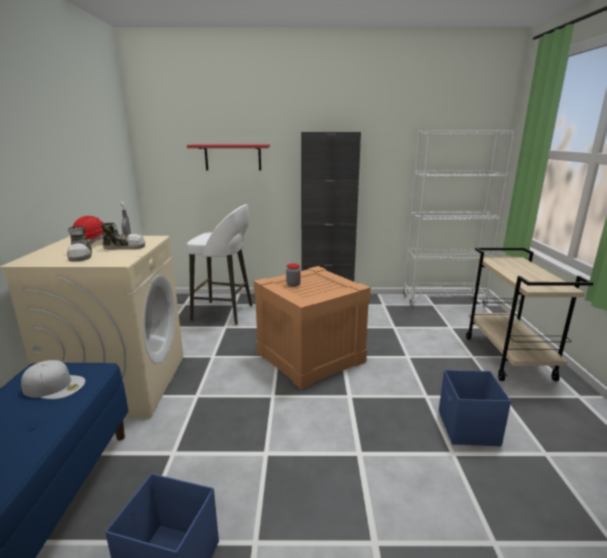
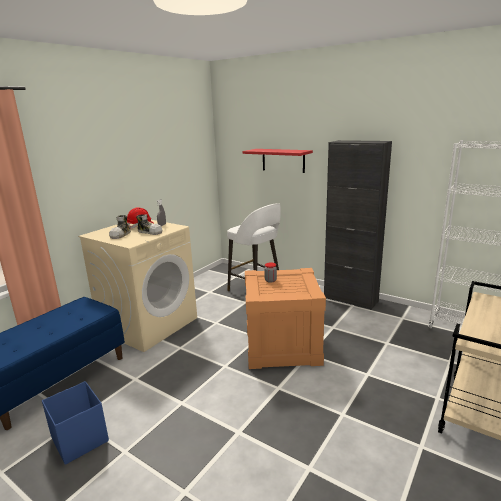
camera: 35 degrees right, 0 degrees up
white cap [21,360,85,399] -> none
blue storage box [439,370,511,446] -> none

